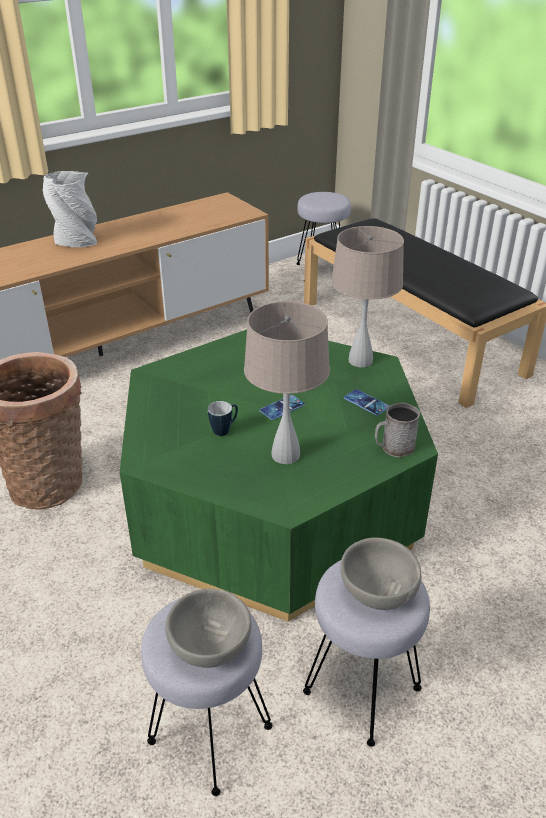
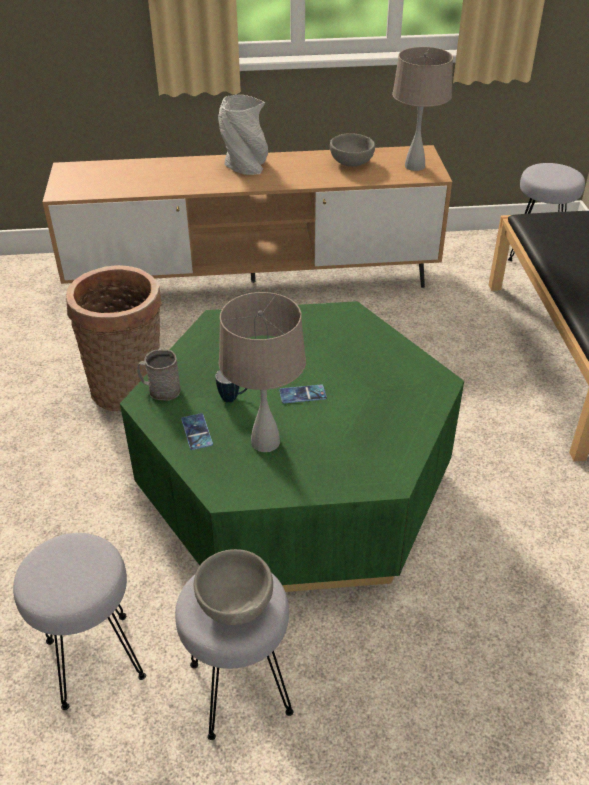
camera: 30 degrees right, 5 degrees up
grey bowl [165,588,251,668] -> grey bowl moved to [330,133,375,166]
beige table lamp [331,226,404,367] -> beige table lamp moved to [392,47,453,171]
phone [344,389,389,416] -> phone moved to [181,413,213,450]
grey mug [375,402,420,457] -> grey mug moved to [137,349,181,401]

